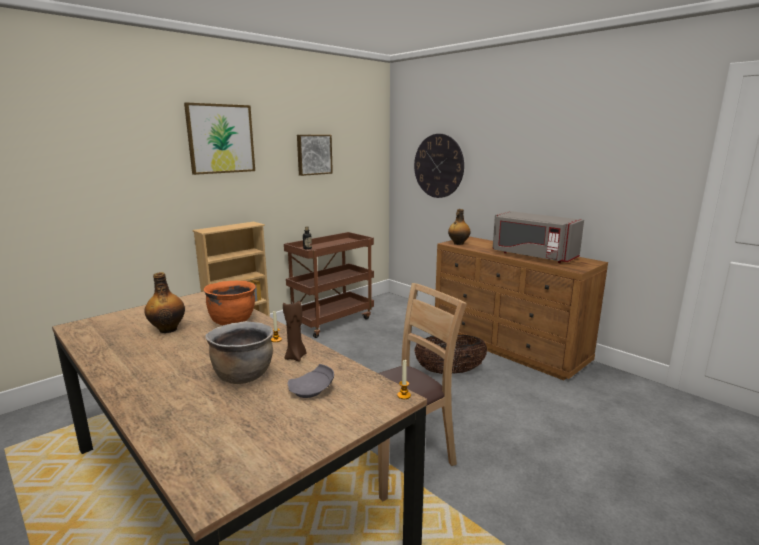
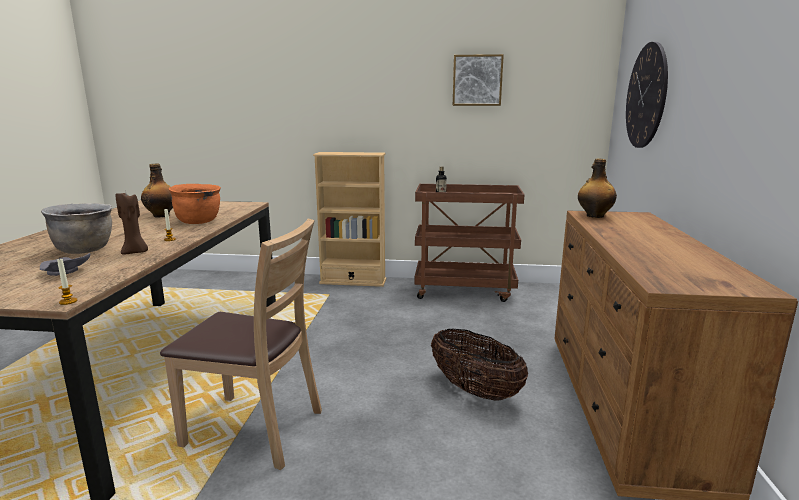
camera: 50 degrees right, 0 degrees up
picture [184,102,255,175] -> none
grey microwave [492,211,584,263] -> none

